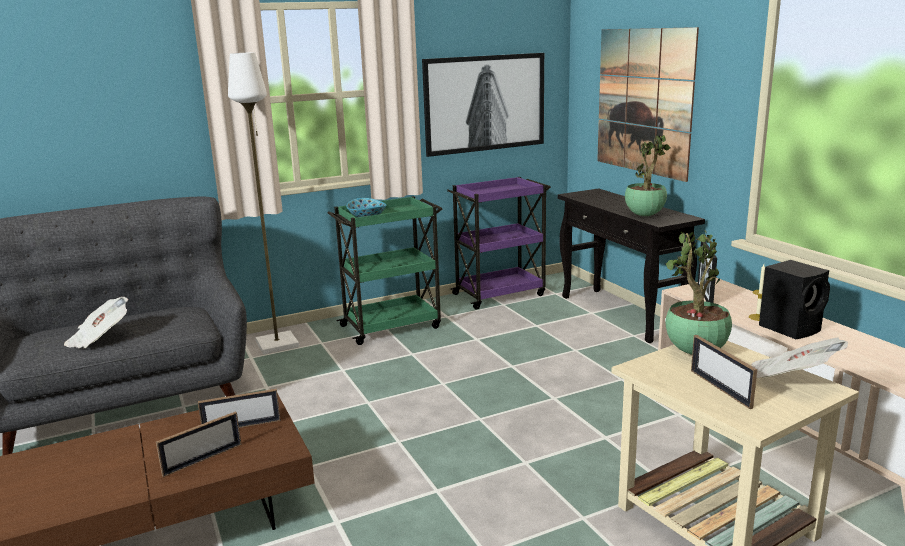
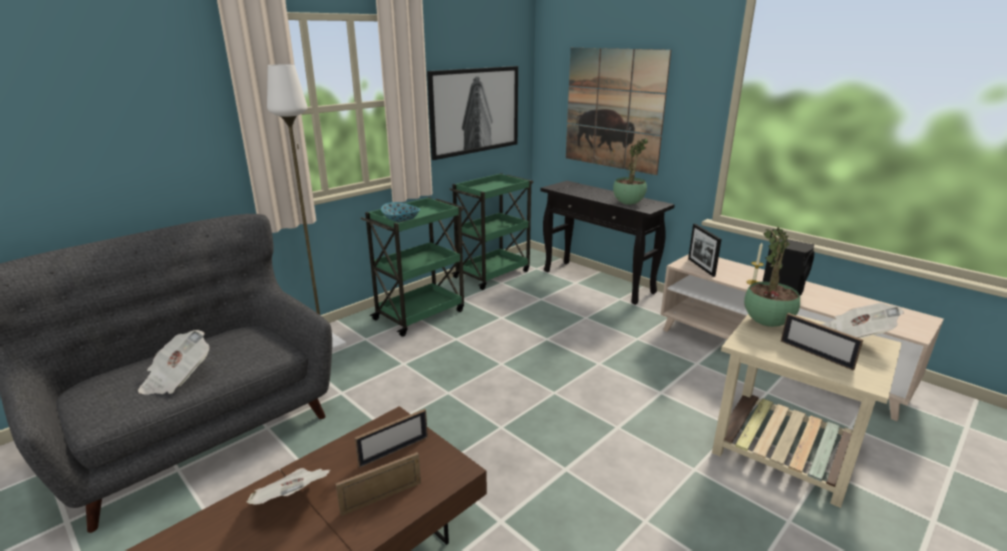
camera: 20 degrees left, 5 degrees up
picture frame [156,411,242,477] -> picture frame turned 150 degrees counterclockwise [336,452,421,516]
purple cart [447,177,551,310] -> green cart [449,173,533,290]
none -> newspaper [247,468,330,504]

